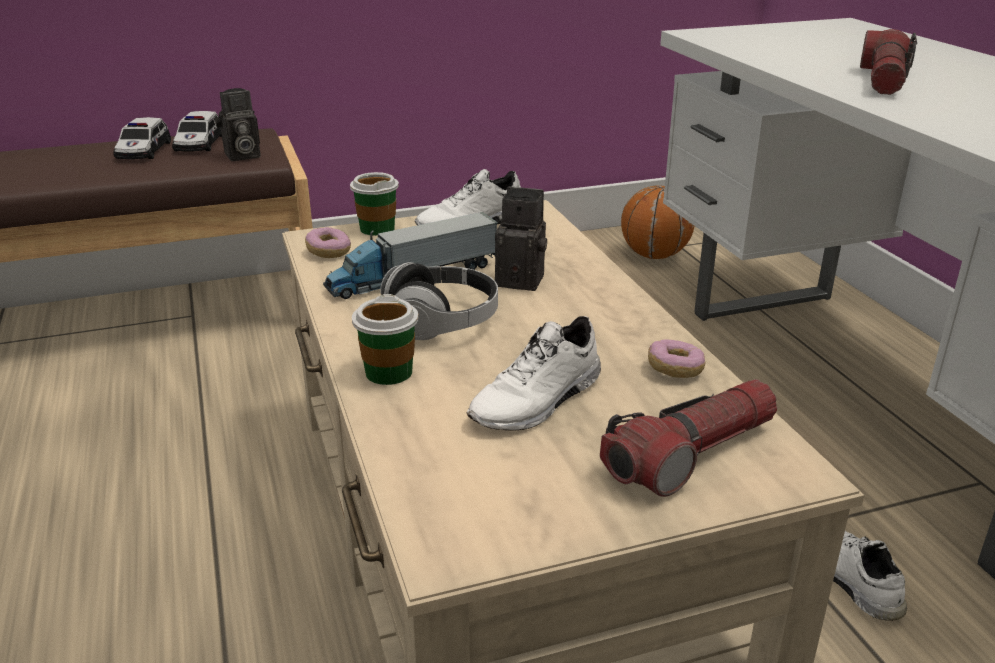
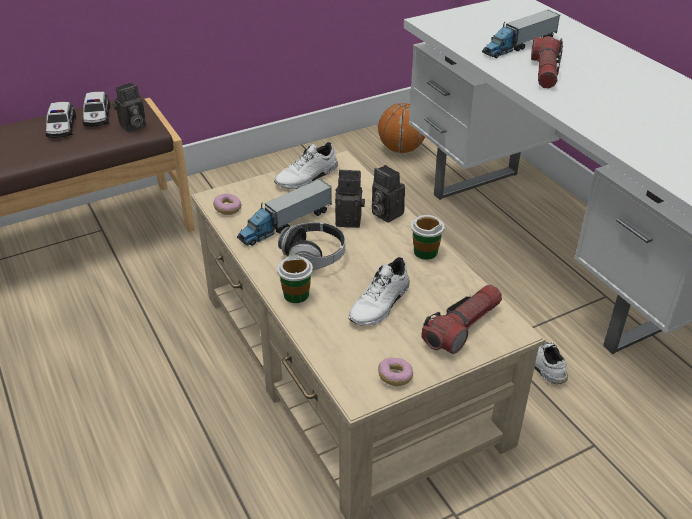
camera: 10 degrees left, 10 degrees up
cup [350,172,399,236] -> cup moved to [411,215,444,260]
donut [648,339,705,378] -> donut moved to [378,358,413,386]
none -> camera [371,165,405,223]
none -> toy truck [482,10,560,58]

